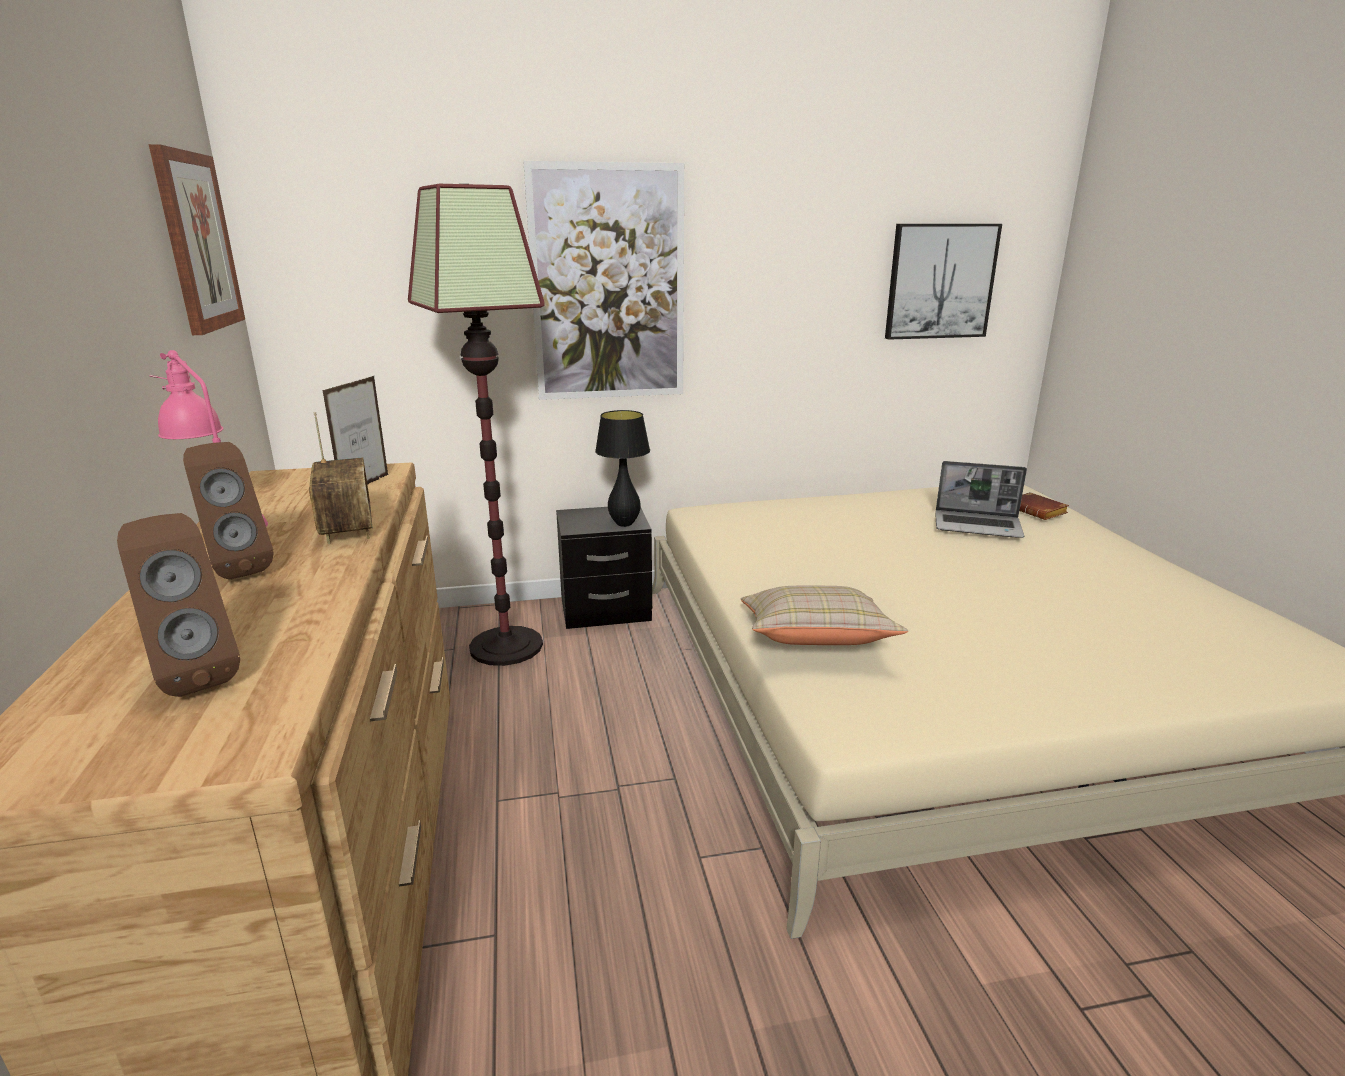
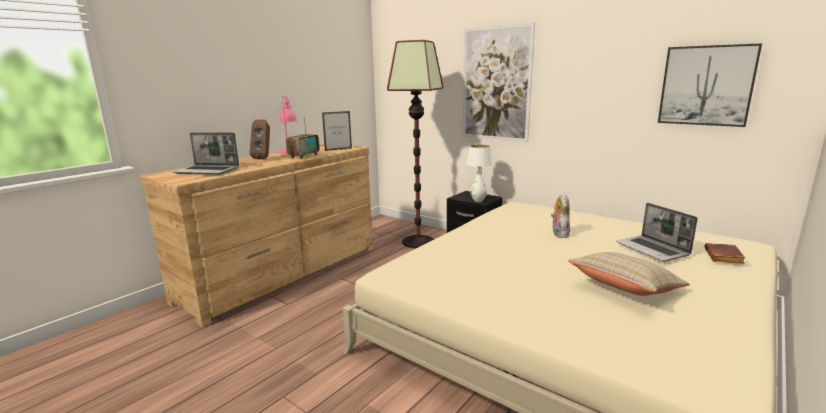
camera: 50 degrees right, 5 degrees down
brown speaker [117,513,240,697] -> laptop [173,132,239,175]
picture [149,144,245,335] -> none
black table lamp [595,410,650,527] -> white table lamp [466,144,493,202]
beige pillow [741,586,908,645] -> beige pillow moved to [568,252,690,296]
none -> plush toy [551,193,570,238]

